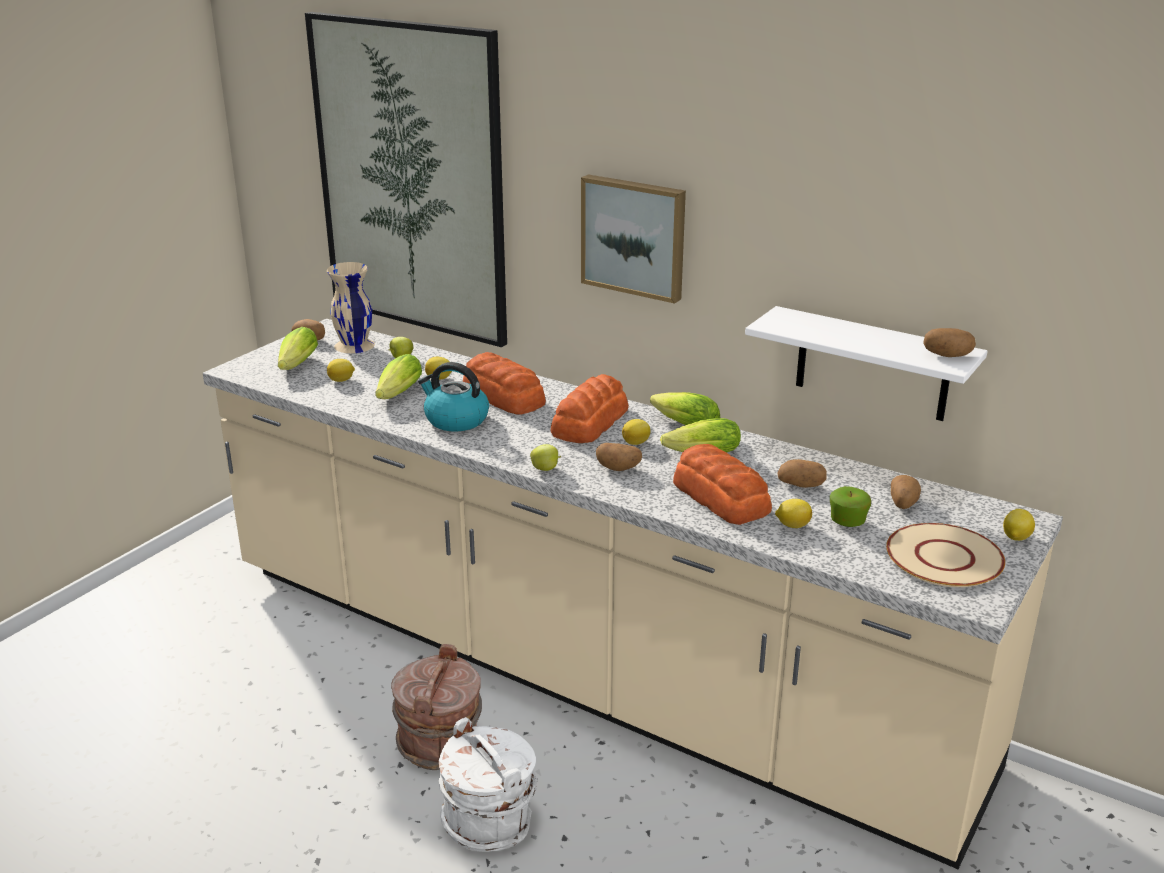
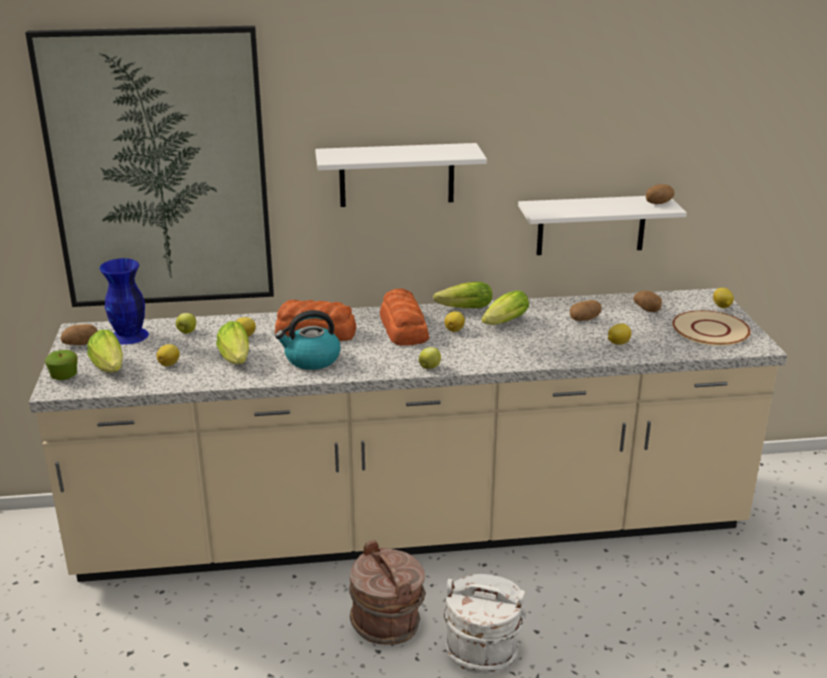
camera: 40 degrees left, 0 degrees up
beige vase [327,262,375,353] -> blue vase [99,258,149,345]
picture [581,175,686,304] -> white shelf [315,143,487,207]
potato [596,443,642,471] -> none
bread [673,444,772,525] -> none
apple [830,486,871,527] -> apple moved to [45,350,78,380]

